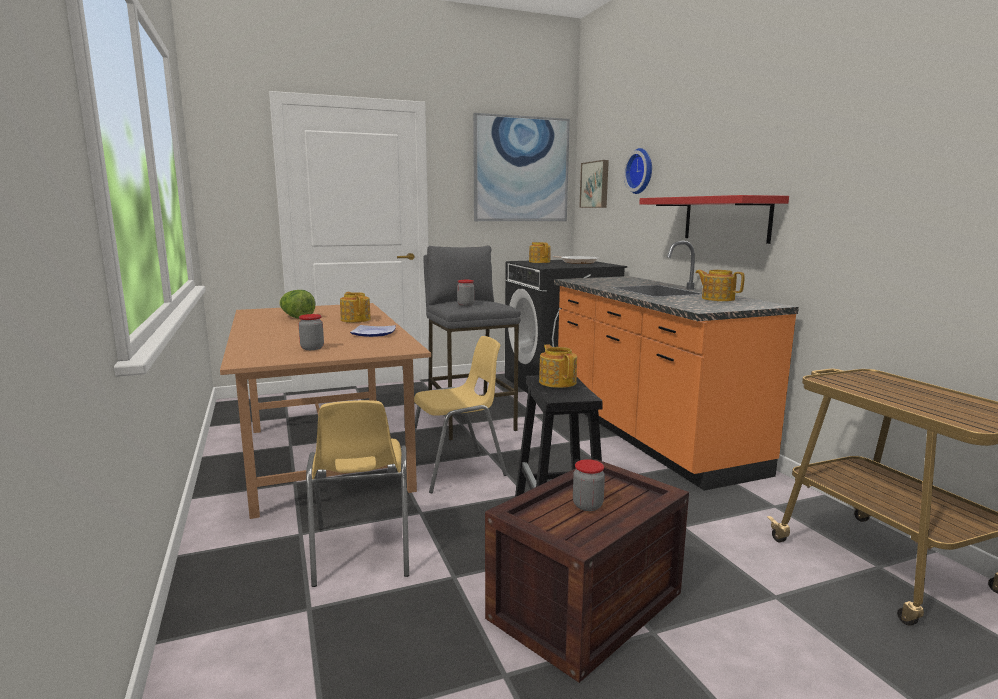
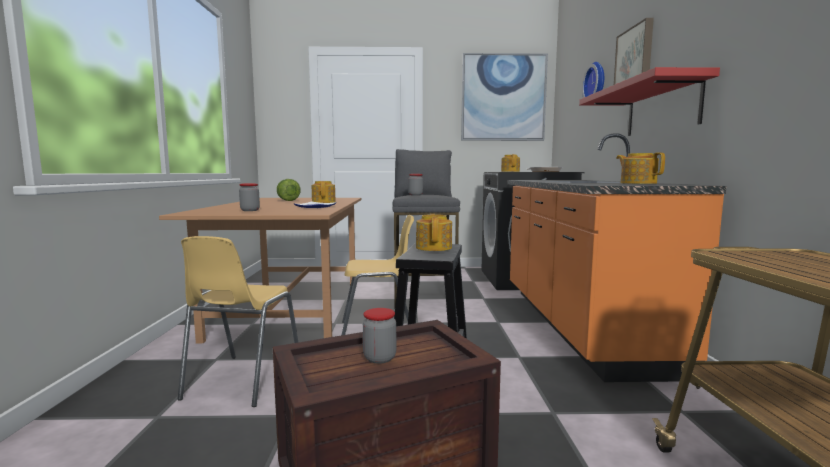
camera: 20 degrees right, 5 degrees down
picture [579,160,609,208] -> picture moved to [614,18,654,85]

